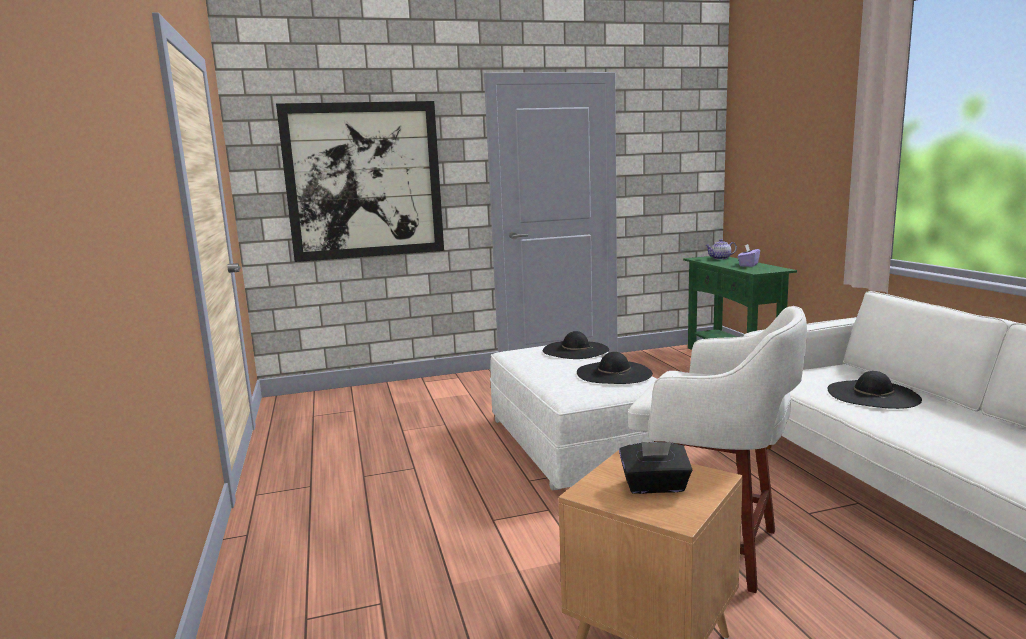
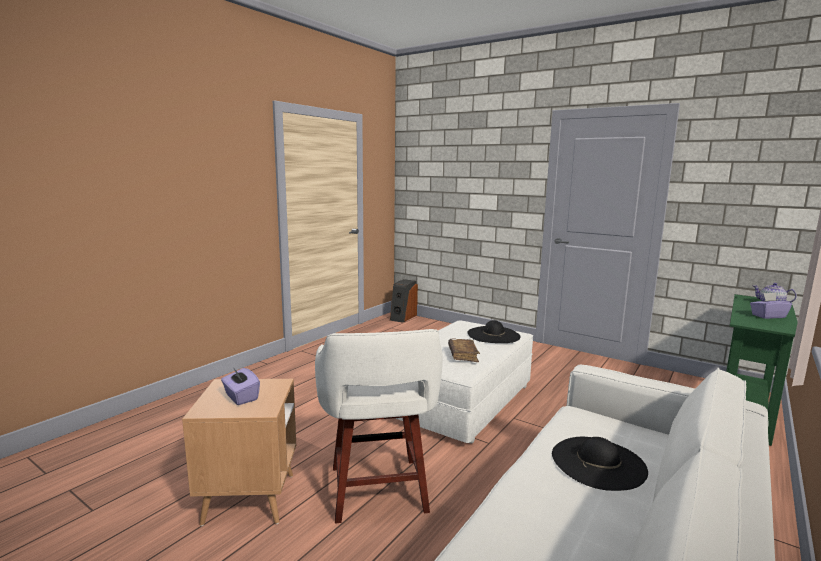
camera: 50 degrees right, 0 degrees up
picture [276,101,444,262] -> none
black hat [577,352,653,384] -> brown book [448,339,480,362]
black tissue box [619,442,693,494] -> purple tissue box [221,367,260,405]
none -> speaker [390,279,418,323]

